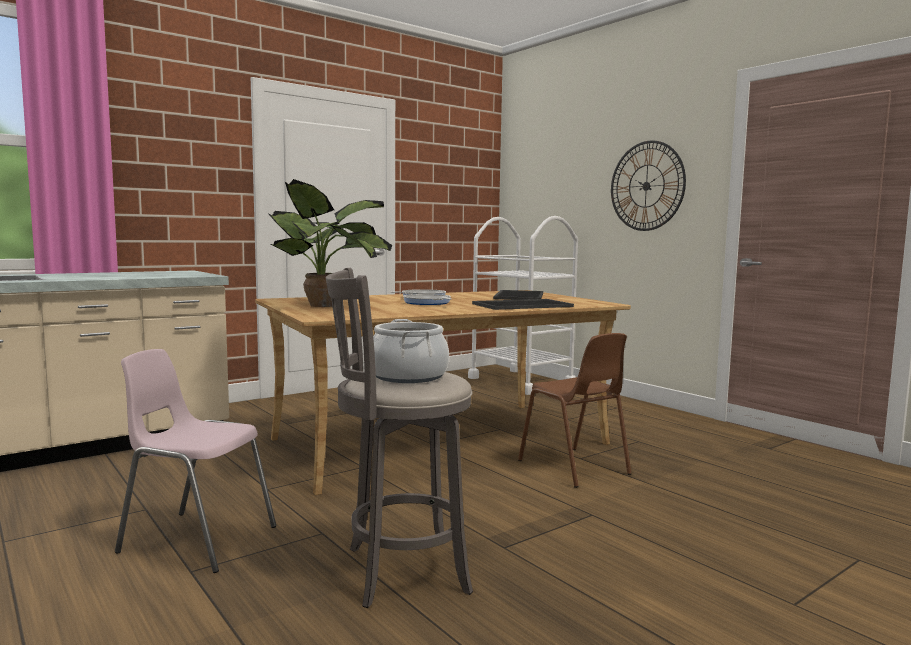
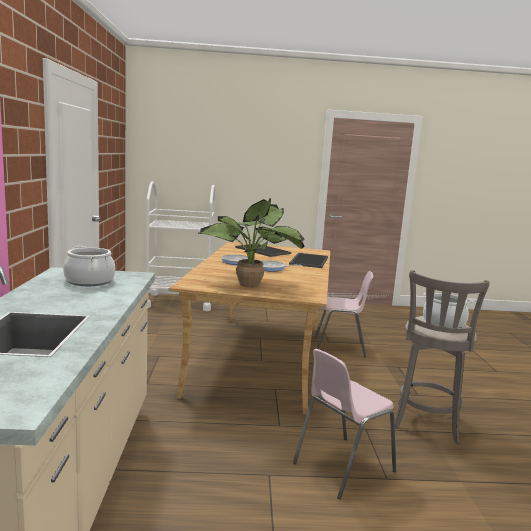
camera: 55 degrees left, 5 degrees up
brown chair [518,333,632,488] -> pink chair [315,271,373,357]
wall clock [611,140,686,231] -> none
none -> cooking pot [63,246,115,286]

